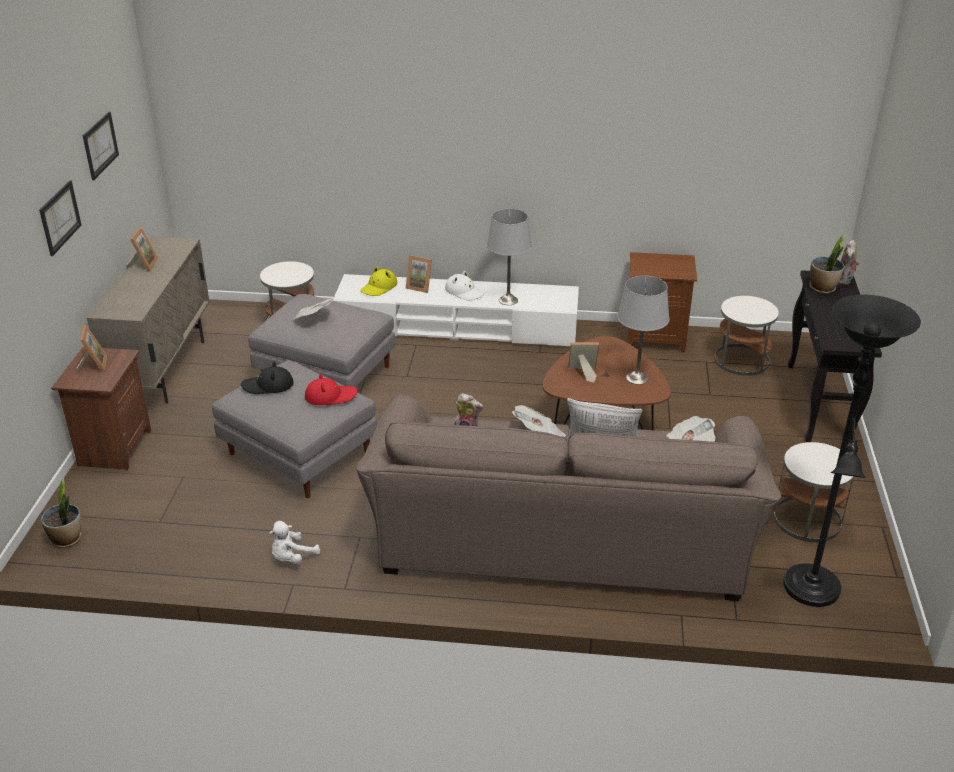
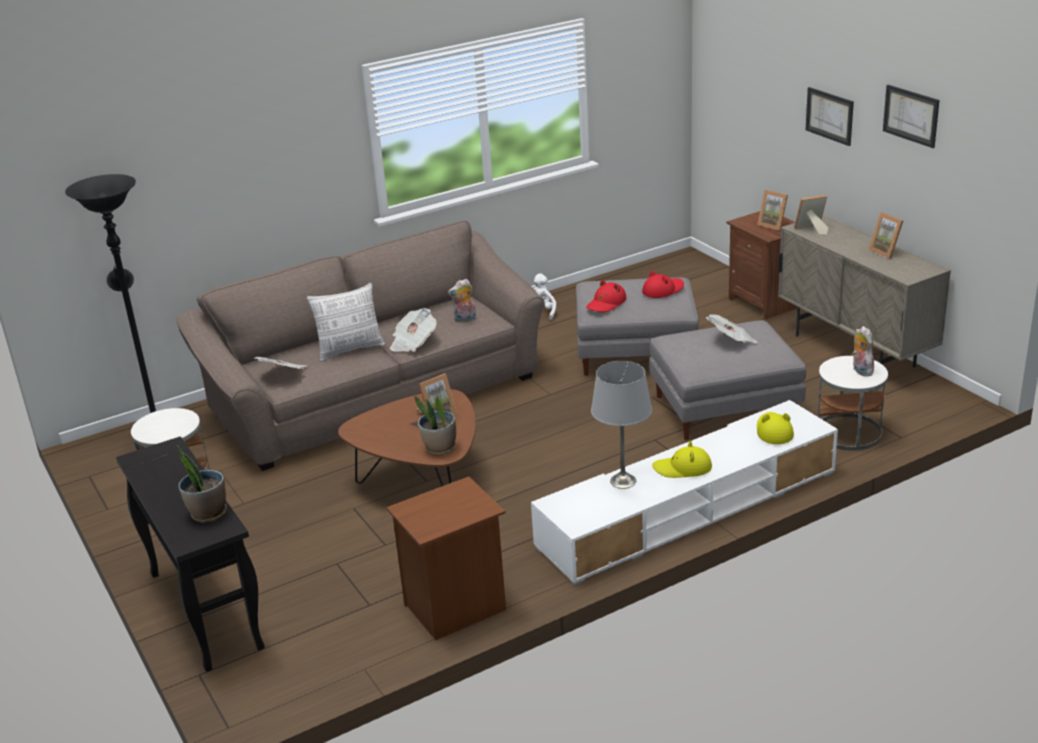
camera: 145 degrees right, 5 degrees down
potted plant [41,478,81,548] -> potted plant moved to [415,396,456,455]
black hat [241,362,293,394] -> red hat [642,271,684,298]
picture frame [406,255,432,293] -> picture frame moved to [794,195,829,234]
white hat [445,271,484,300] -> yellow hat [652,441,712,478]
grey table lamp [617,276,669,385] -> none
white side table [714,296,779,376] -> none
plush toy [839,240,859,285] -> plush toy moved to [853,326,874,376]

